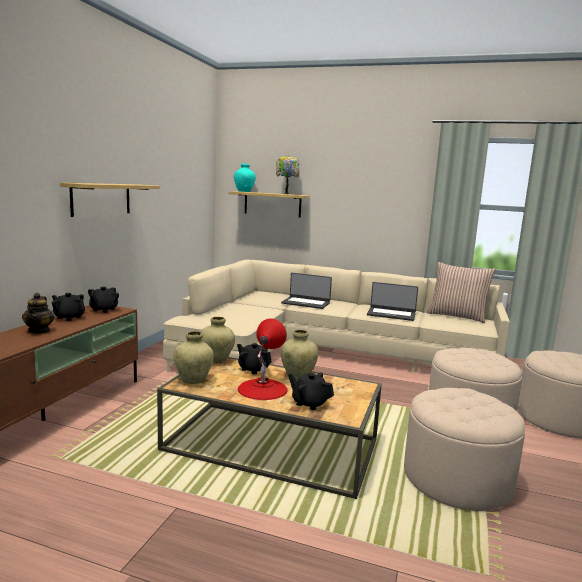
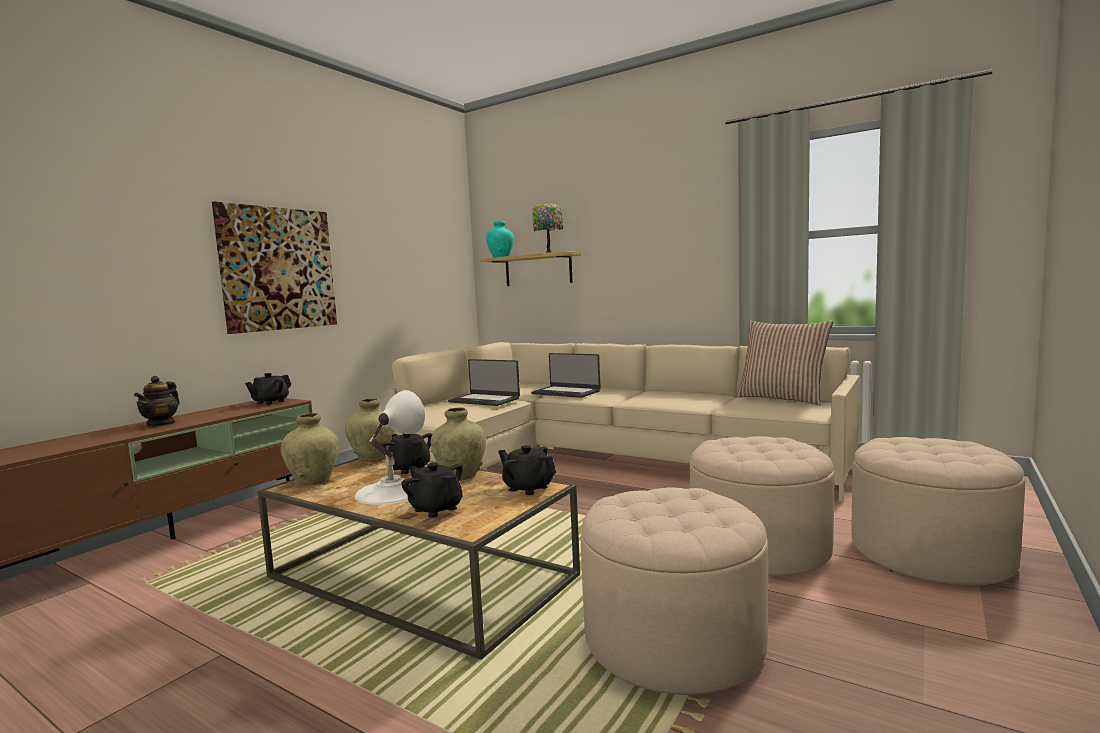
camera: 15 degrees right, 5 degrees down
black teapot [52,293,85,321] -> black teapot moved to [498,445,556,495]
shelf [60,183,160,217] -> picture [212,202,337,334]
red table lamp [238,319,288,400] -> white table lamp [354,390,425,505]
laptop [367,282,418,321] -> laptop moved to [448,359,520,406]

